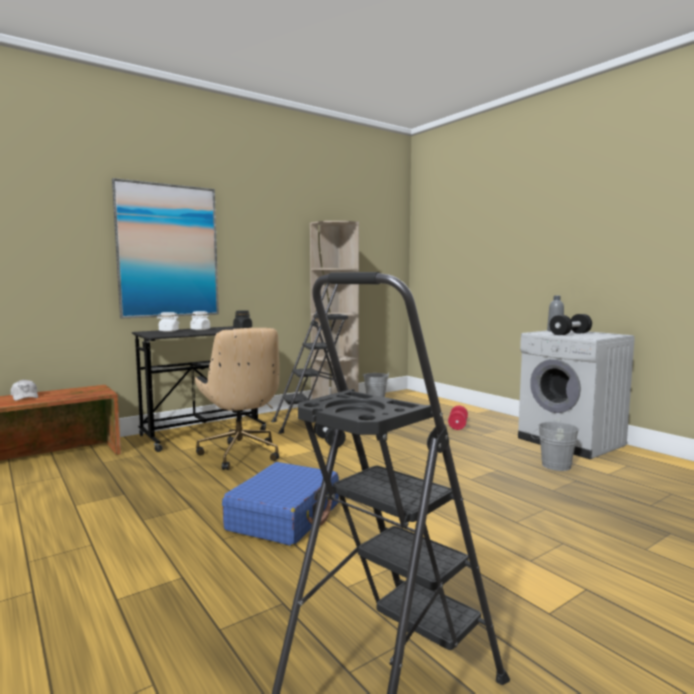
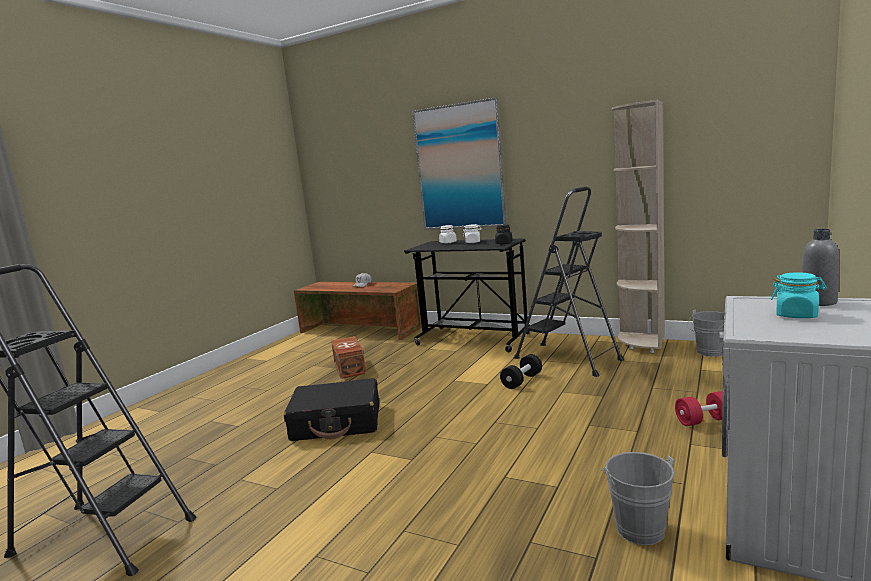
camera: 65 degrees right, 5 degrees up
black office chair [195,328,280,470] -> none
blue suitcase [222,462,339,546] -> black suitcase [284,378,379,441]
black dumbbell [550,314,592,335] -> turquoise jar [771,272,827,318]
none -> brown storage box [331,336,366,379]

